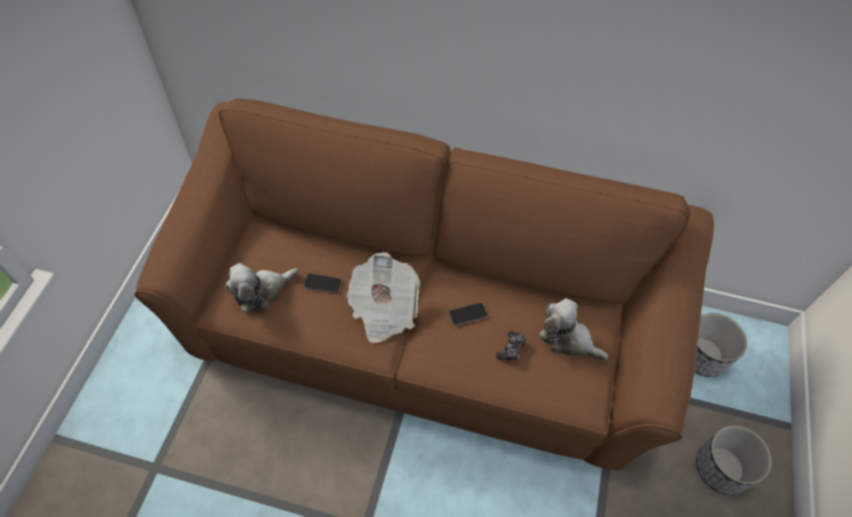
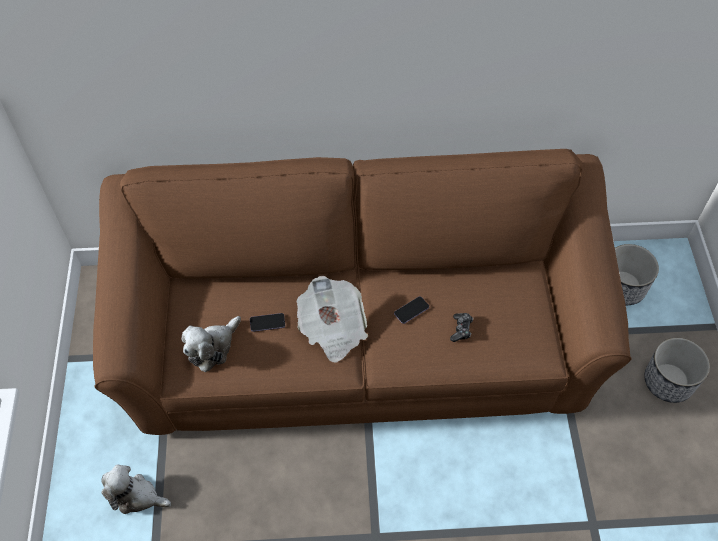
camera: 15 degrees left, 0 degrees up
plush toy [539,298,608,360] -> plush toy moved to [101,465,171,514]

